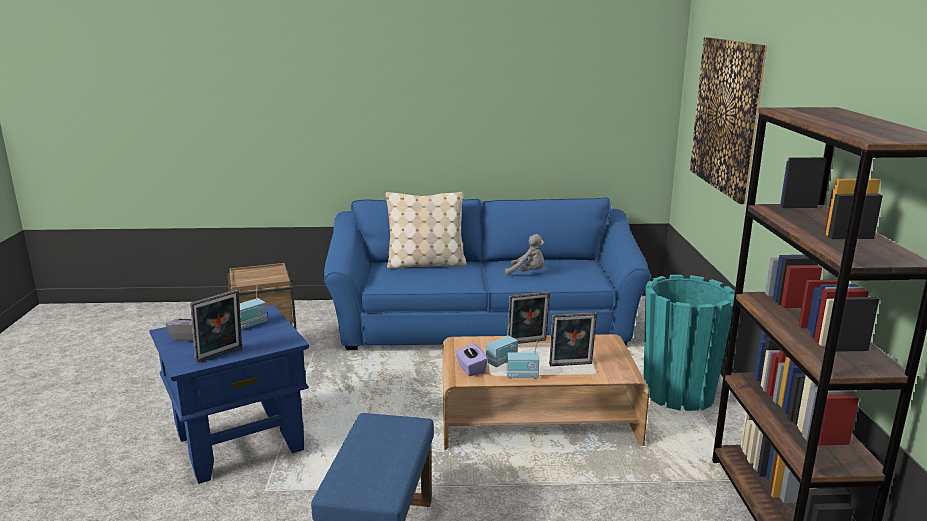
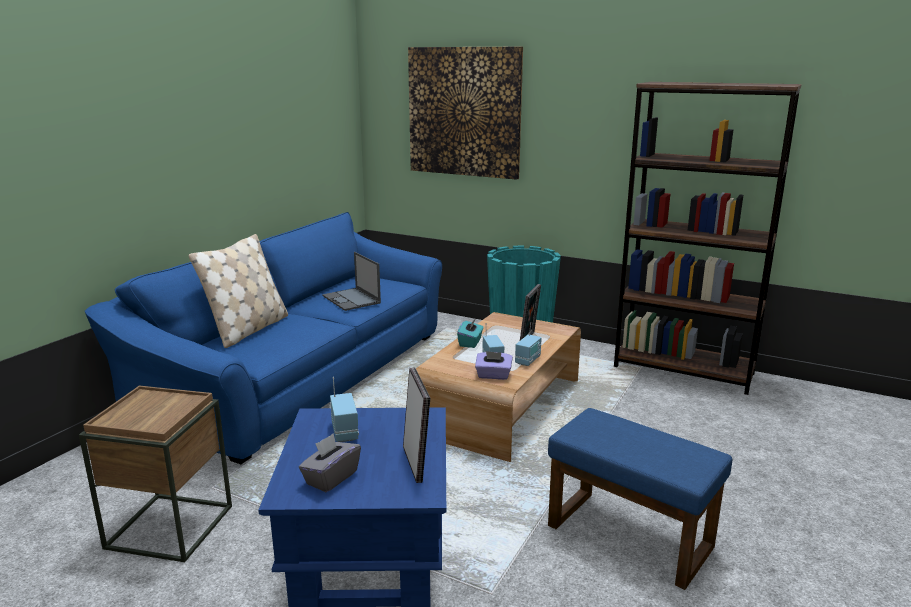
camera: 60 degrees left, 0 degrees up
grey plush toy [505,234,544,276] -> laptop [322,252,381,311]
picture frame [507,291,550,344] -> turquoise tissue box [457,318,484,348]

